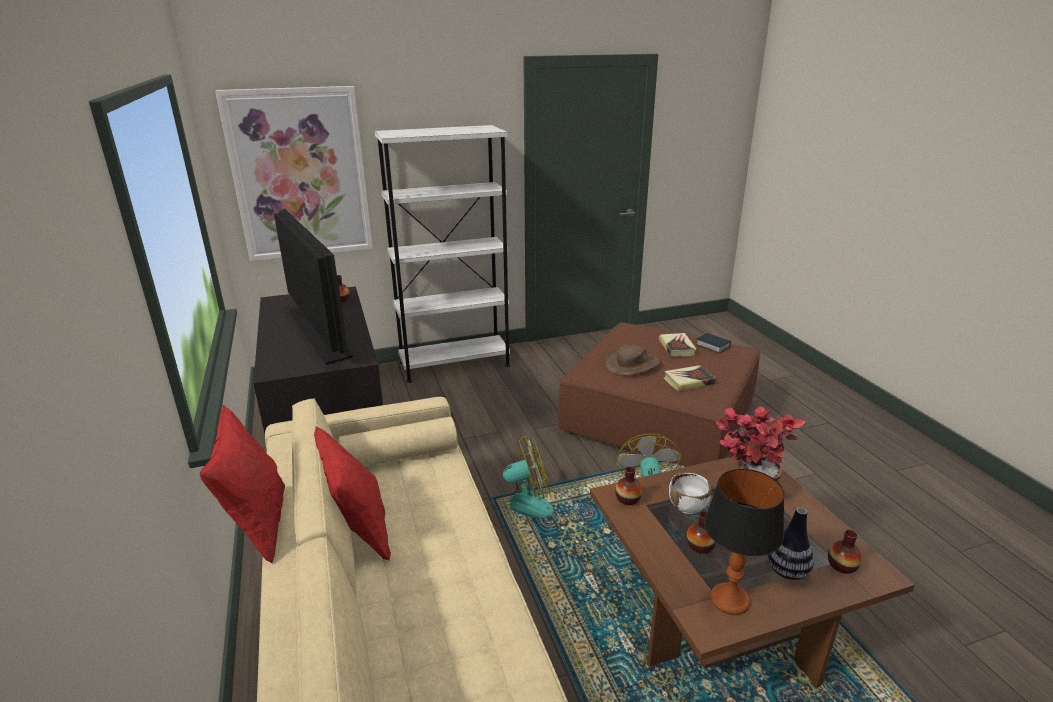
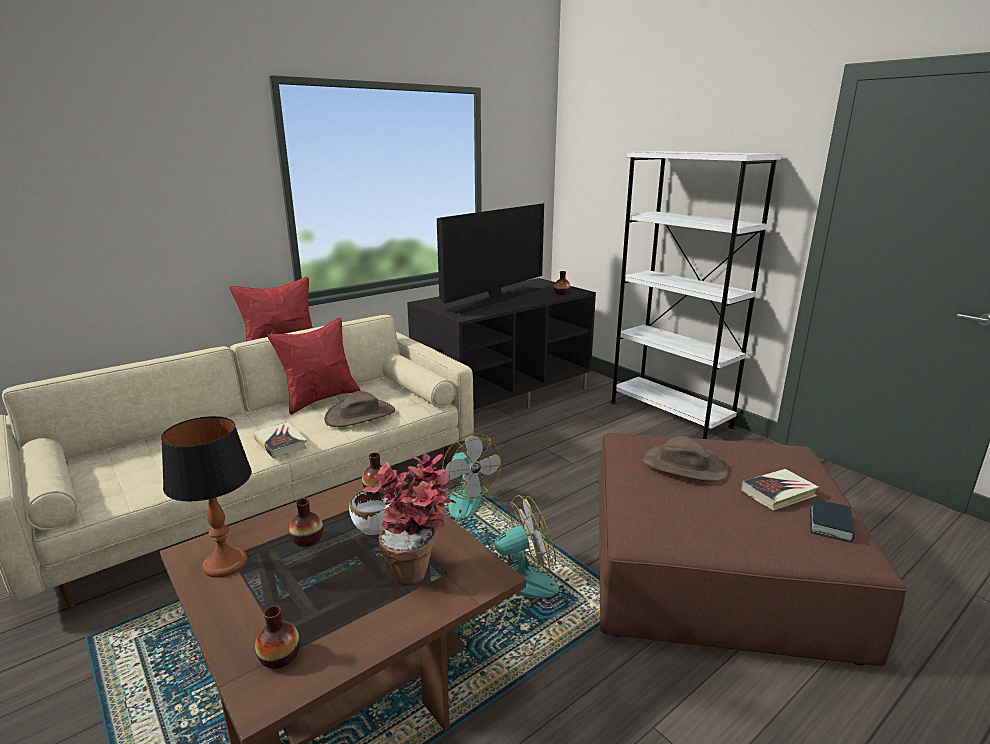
camera: 70 degrees right, 5 degrees down
picture [215,86,373,261] -> none
book [664,365,716,391] -> book moved to [253,422,307,459]
vase [768,507,814,580] -> none
none -> brown hat [324,391,395,427]

